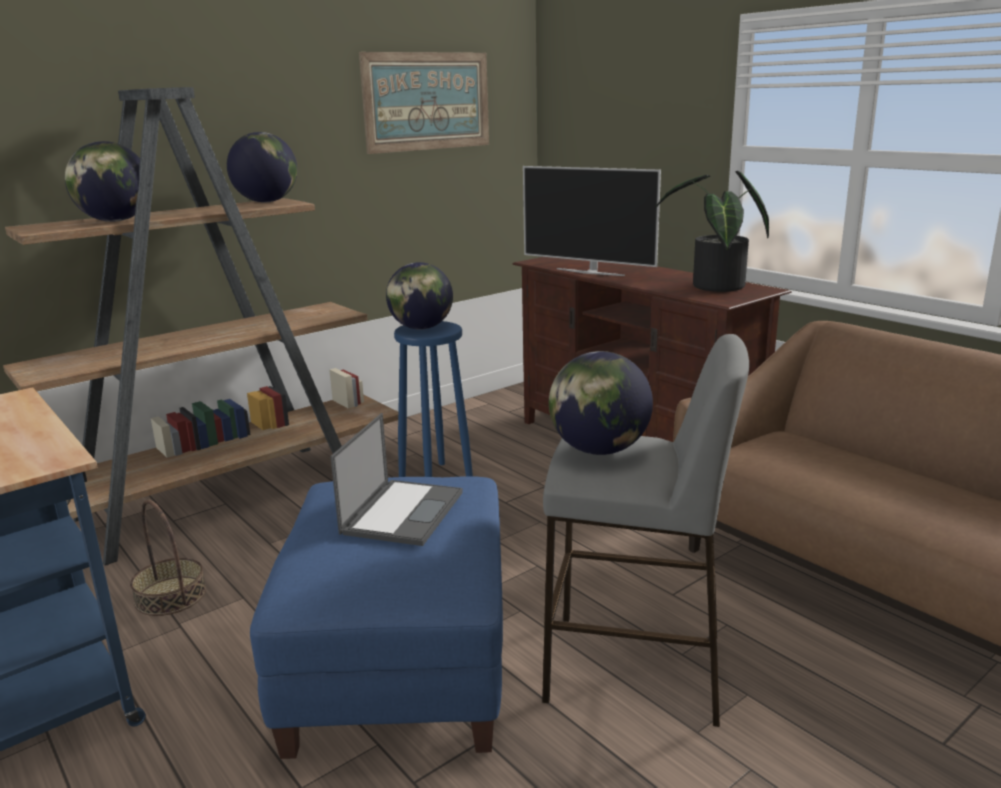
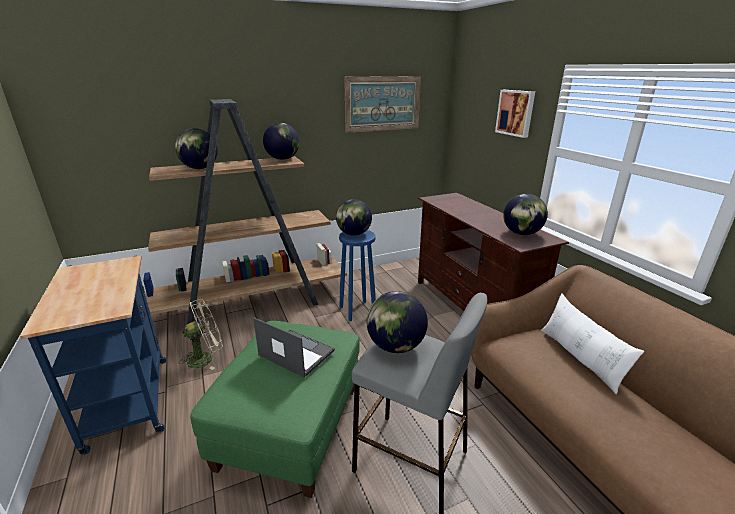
camera: 15 degrees right, 5 degrees up
basket [130,500,206,616] -> beige fan [179,299,222,370]
blue ottoman [250,476,503,759] -> green ottoman [190,321,360,498]
laptop [330,413,463,546] -> laptop turned 90 degrees counterclockwise [253,318,335,378]
television [523,166,661,276] -> none
potted plant [656,171,769,292] -> globe [503,194,548,235]
none -> picture [495,90,535,138]
none -> white pillow [541,294,644,394]

